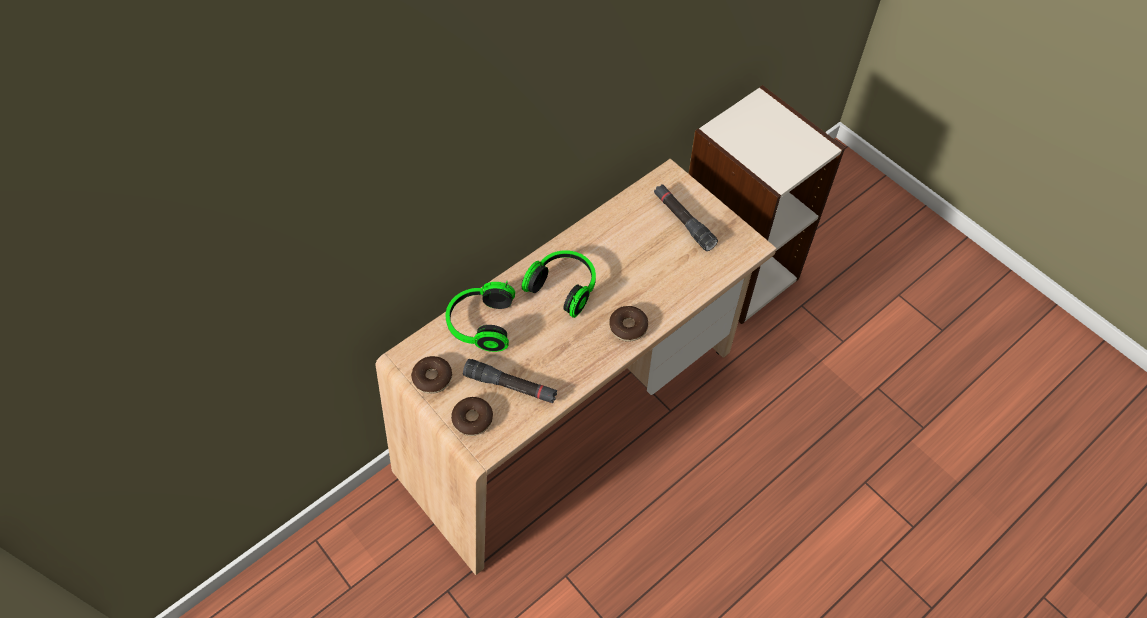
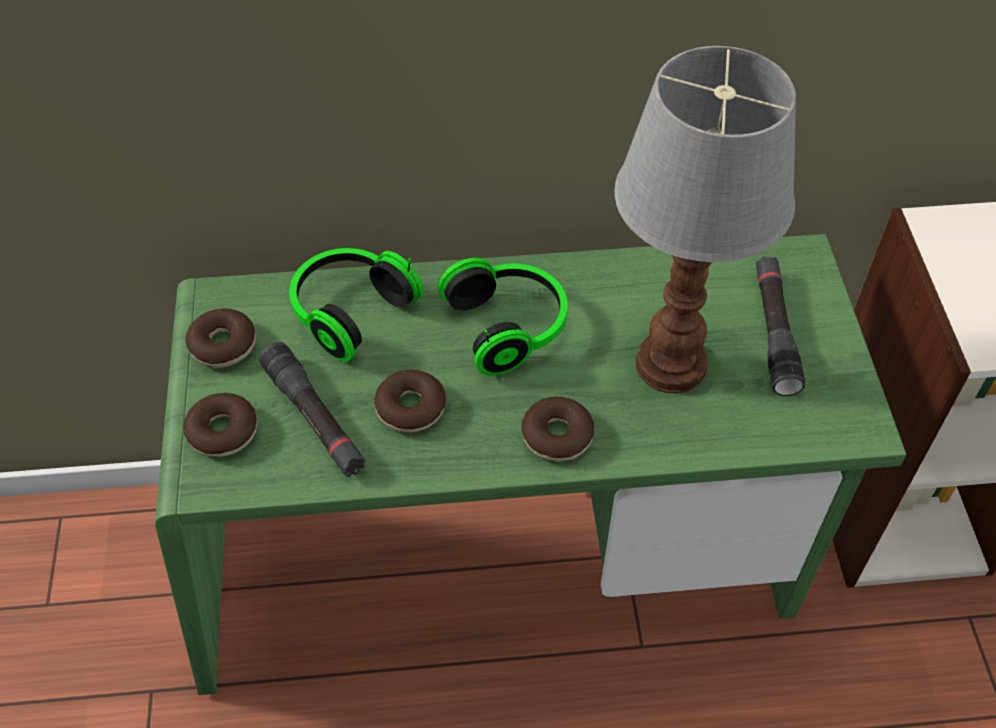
camera: 35 degrees right, 5 degrees down
beige desk [376,159,777,575] -> green desk [155,234,906,695]
none -> donut [374,370,446,433]
none -> table lamp [614,46,796,394]

